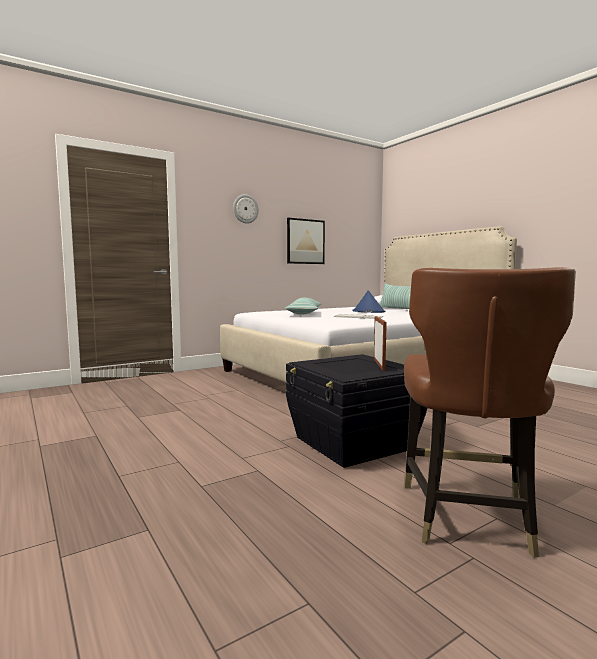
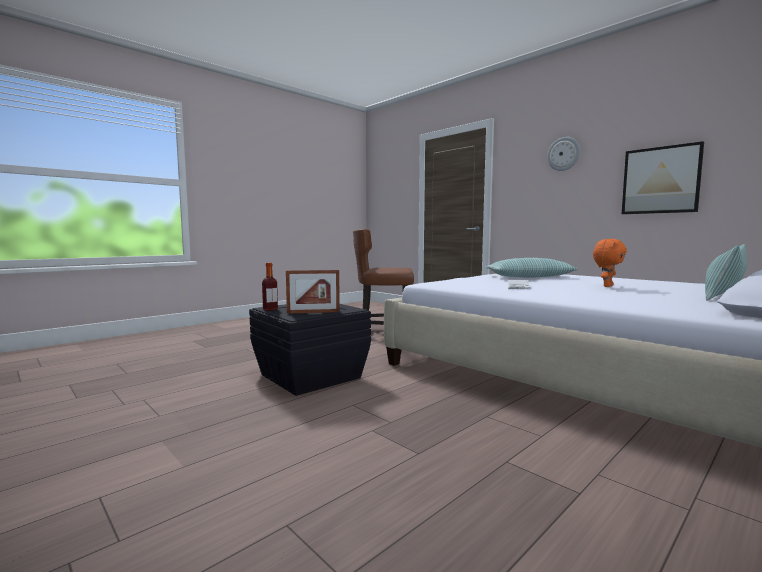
camera: 80 degrees right, 0 degrees up
blue hat [353,290,386,313] -> orange plush toy [593,239,627,287]
brown chair [404,267,576,558] -> brown chair moved to [353,229,414,325]
none -> bottle [262,263,278,311]

